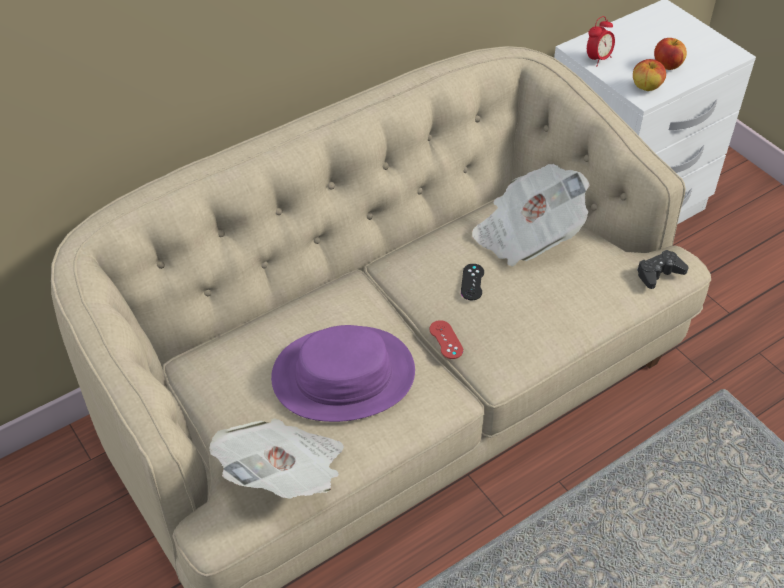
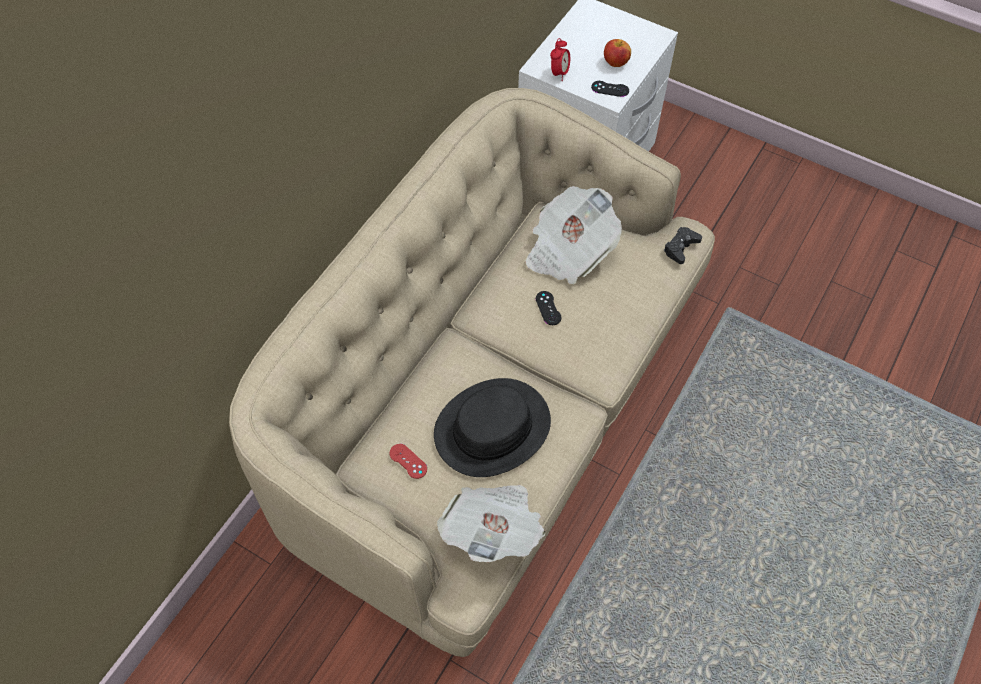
camera: 25 degrees left, 10 degrees up
purple hat [271,325,415,422] -> black hat [434,378,551,477]
red game controller [430,320,463,359] -> red game controller moved to [390,444,427,479]
apple [633,59,666,91] -> black game controller [591,81,629,97]

